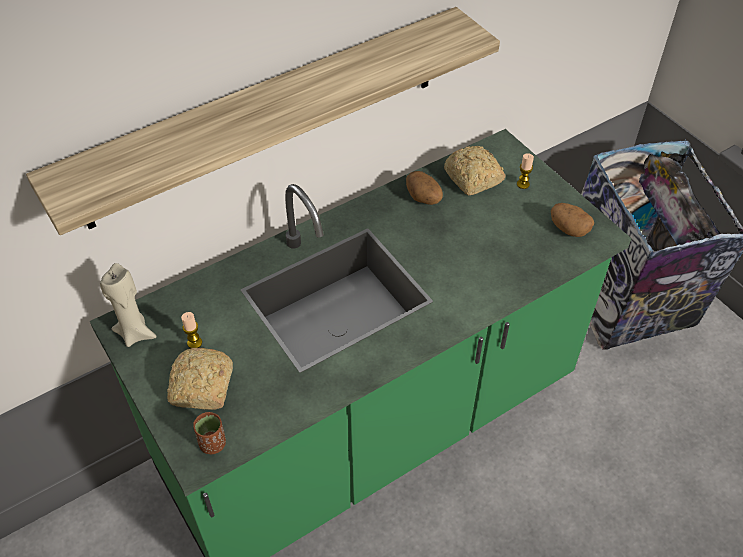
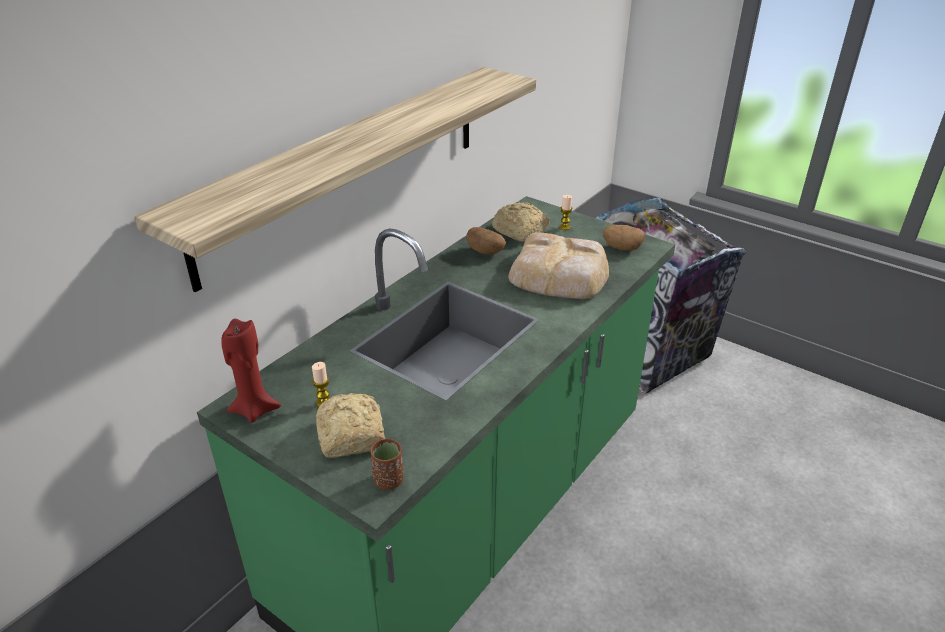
camera: 20 degrees left, 15 degrees down
beige candle [100,263,156,347] -> red candle [221,319,281,423]
none -> bread [509,233,609,299]

